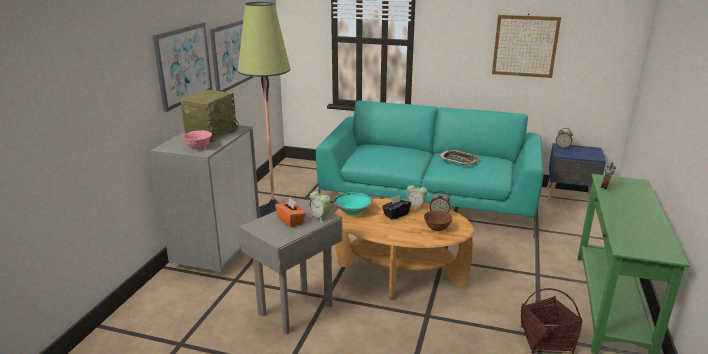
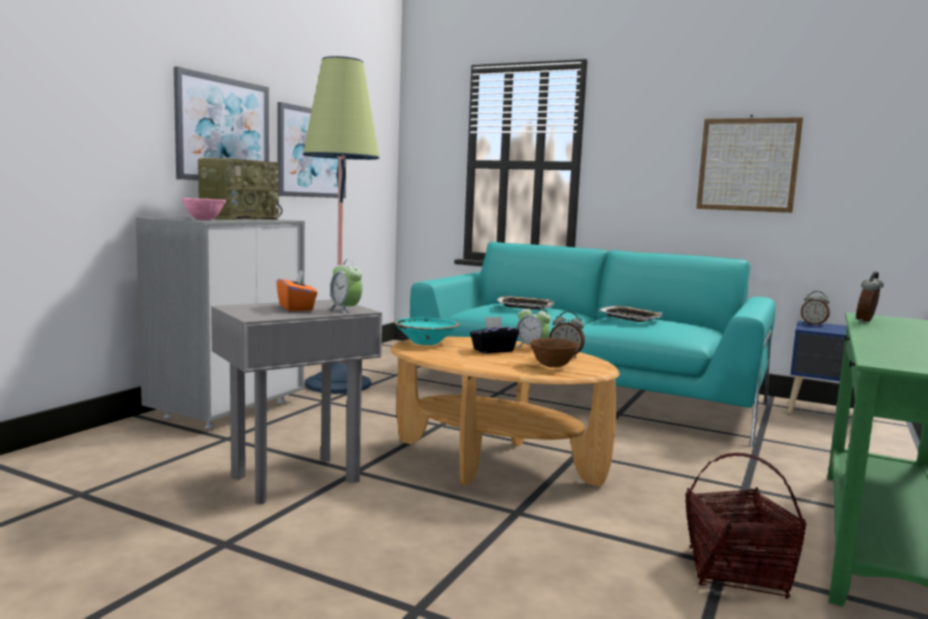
camera: 10 degrees right, 15 degrees down
none -> tray [496,296,554,310]

